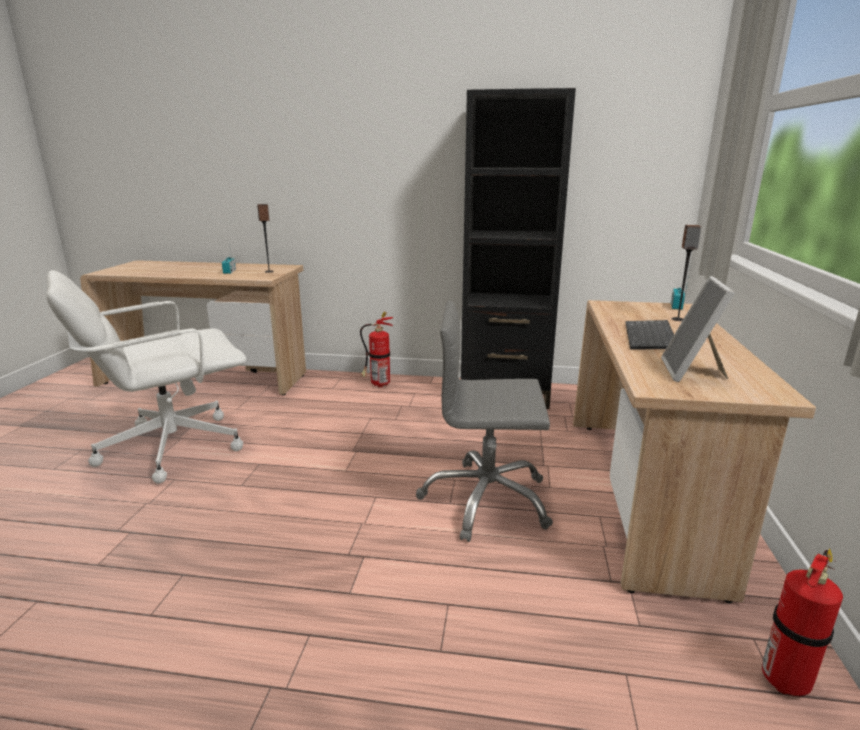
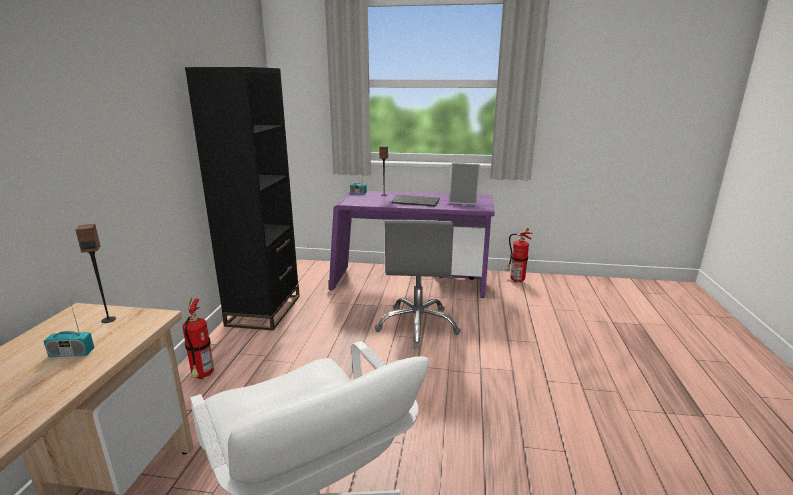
camera: 90 degrees left, 0 degrees up
beige desk [573,300,816,604] -> purple desk [329,191,495,298]

